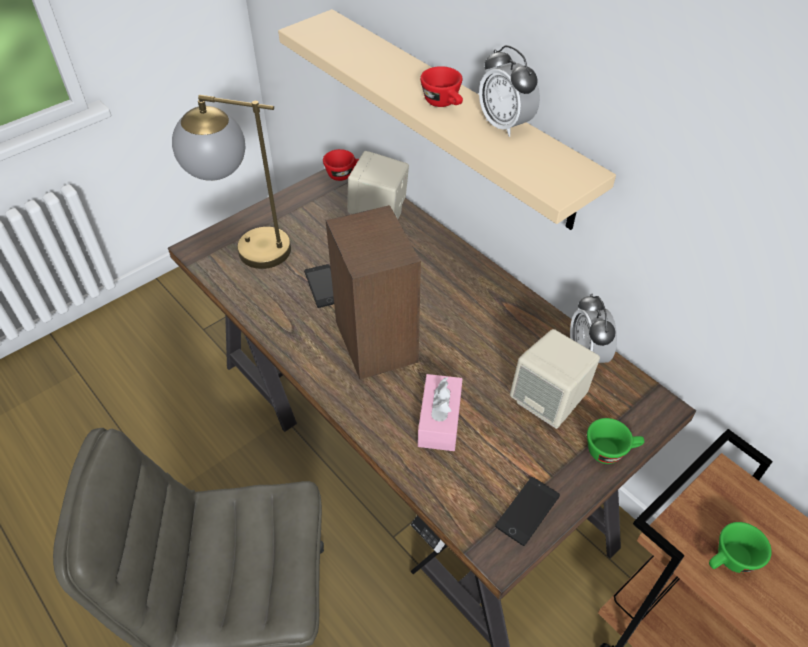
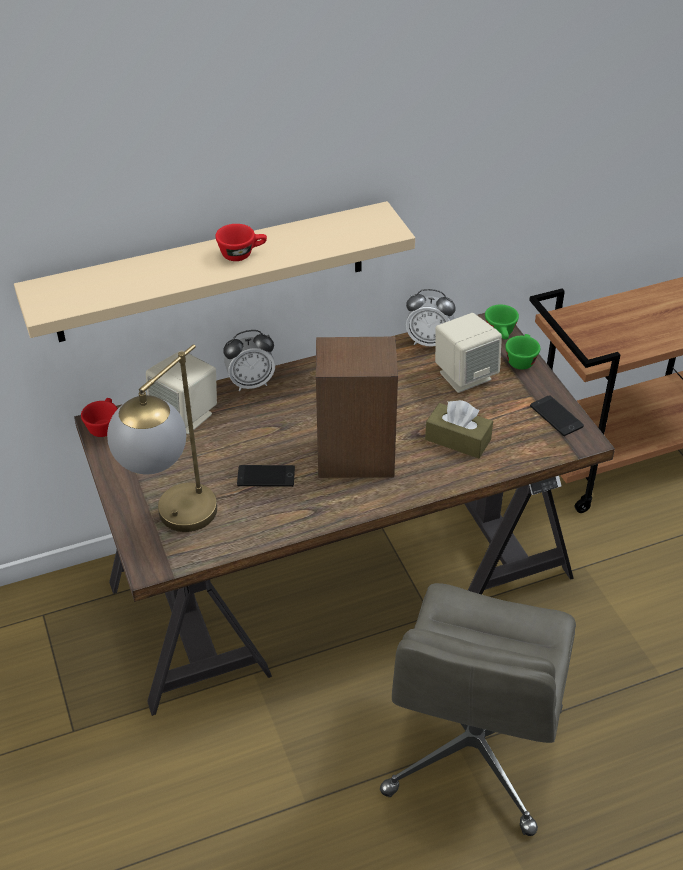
camera: 70 degrees left, 5 degrees down
pink tissue box [418,374,463,451] -> brown tissue box [425,400,493,458]
alarm clock [479,45,540,137] -> alarm clock moved to [223,330,275,391]
green cup [709,522,772,573] -> green cup moved to [485,305,519,339]

